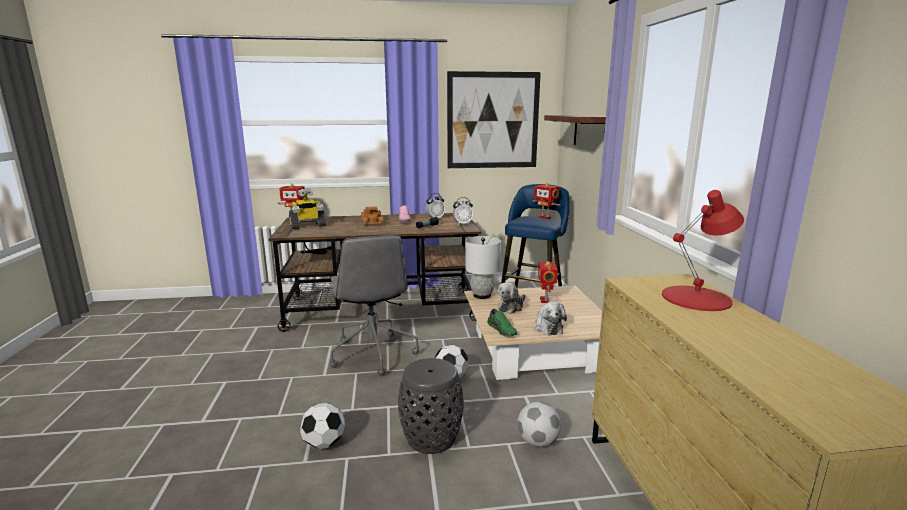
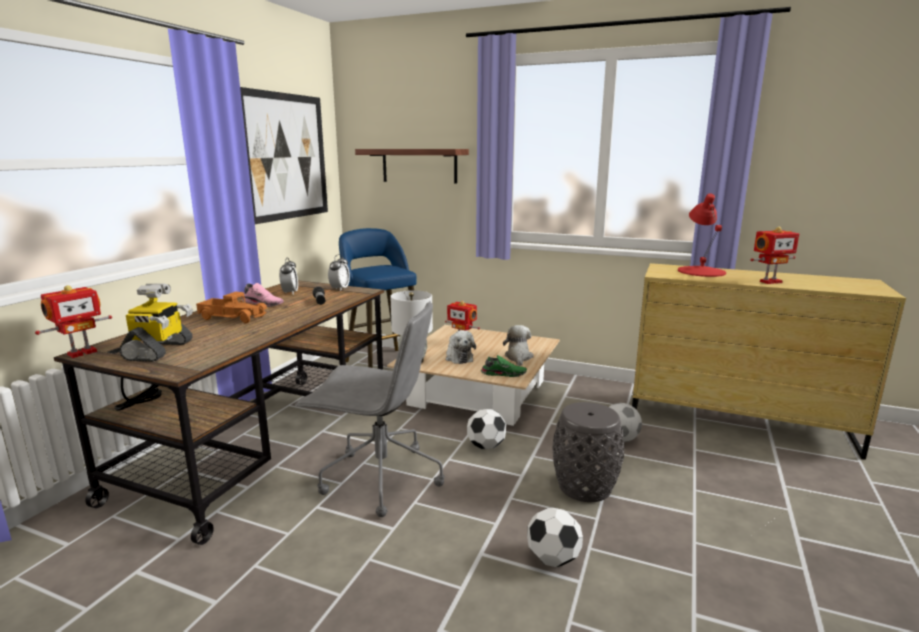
camera: 60 degrees left, 0 degrees up
toy robot [532,183,561,219] -> toy robot moved to [750,227,799,284]
plush toy [535,301,567,335] -> plush toy turned 105 degrees counterclockwise [503,325,534,366]

